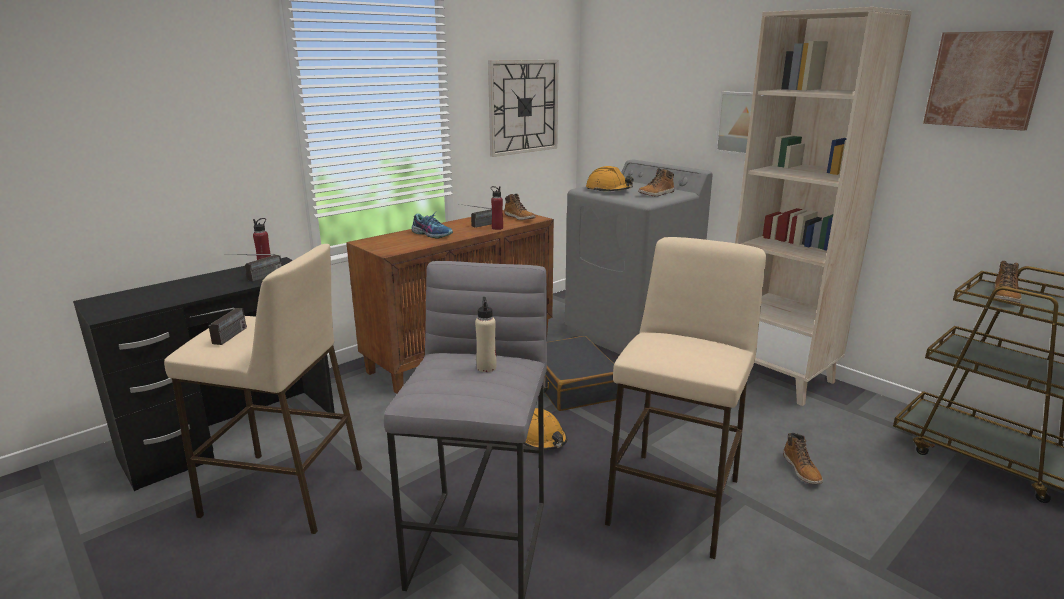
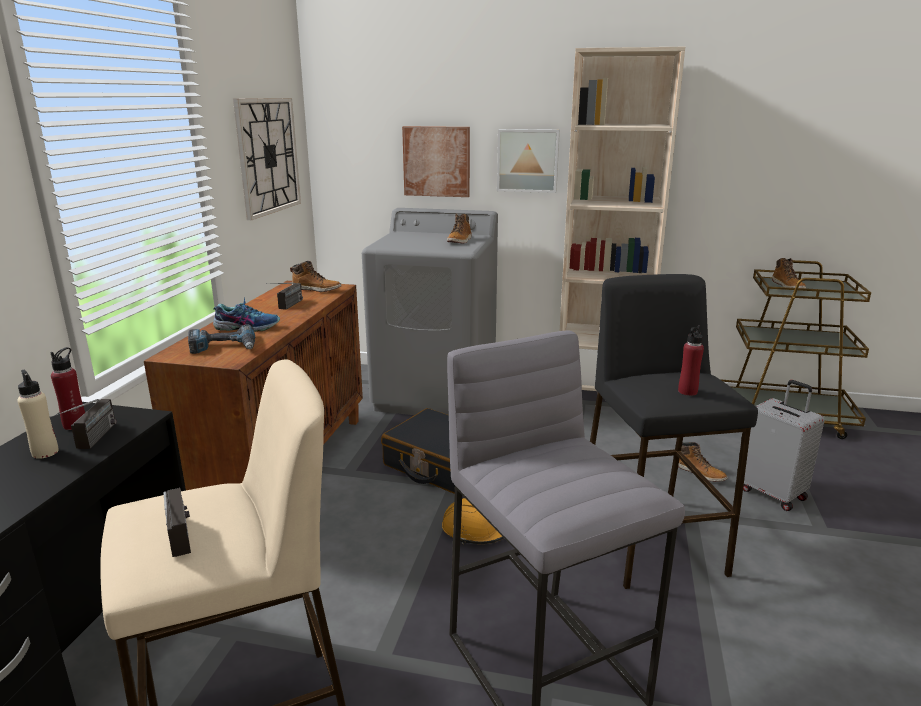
camera: 35 degrees left, 0 degrees up
beige bottle [475,297,497,372] -> beige bottle moved to [17,370,59,459]
red bottle [491,186,503,230] -> red bottle moved to [678,325,704,396]
orange hard hat [586,166,634,192] -> none
beige stool [605,237,766,559] -> black stool [590,274,758,589]
picture [923,30,1054,131] -> picture moved to [402,126,470,197]
none -> power drill [188,324,255,354]
none -> grey suitcase [743,380,825,511]

